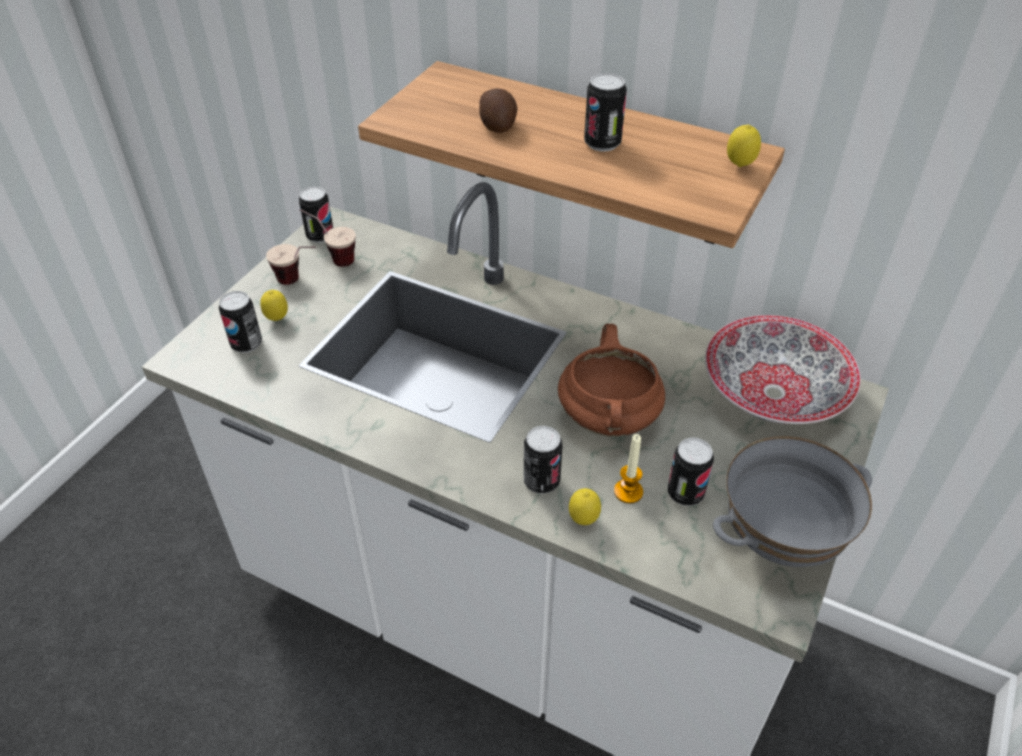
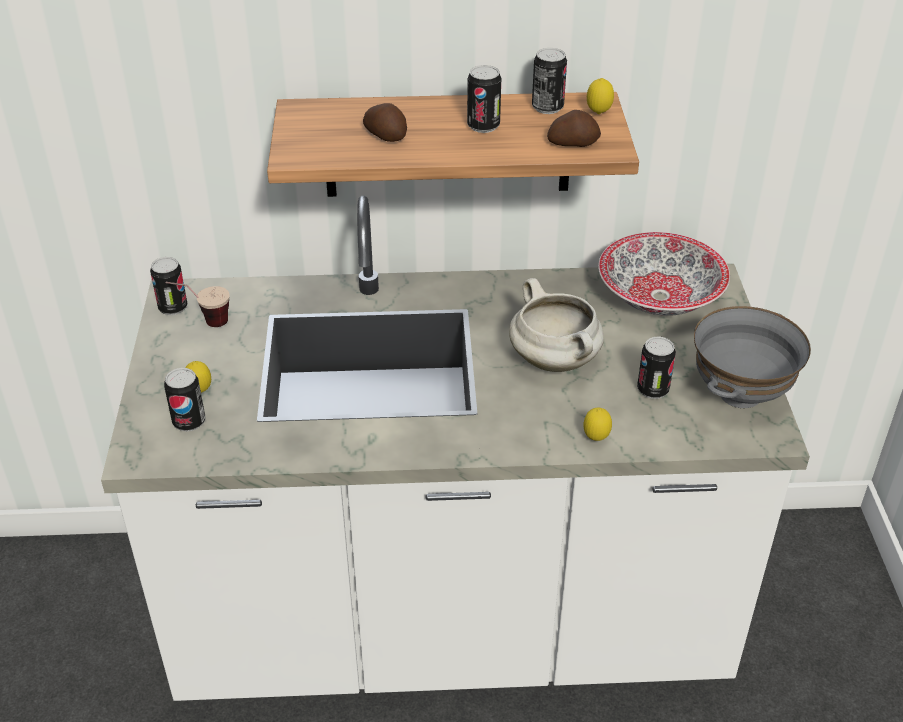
camera: 30 degrees left, 5 degrees down
cup [266,244,316,285] -> none
can [524,426,562,494] -> can moved to [532,48,567,114]
brown cooking pot [558,324,665,437] -> white cooking pot [509,278,604,372]
candle [614,434,643,504] -> none
none -> potato [547,110,601,147]

